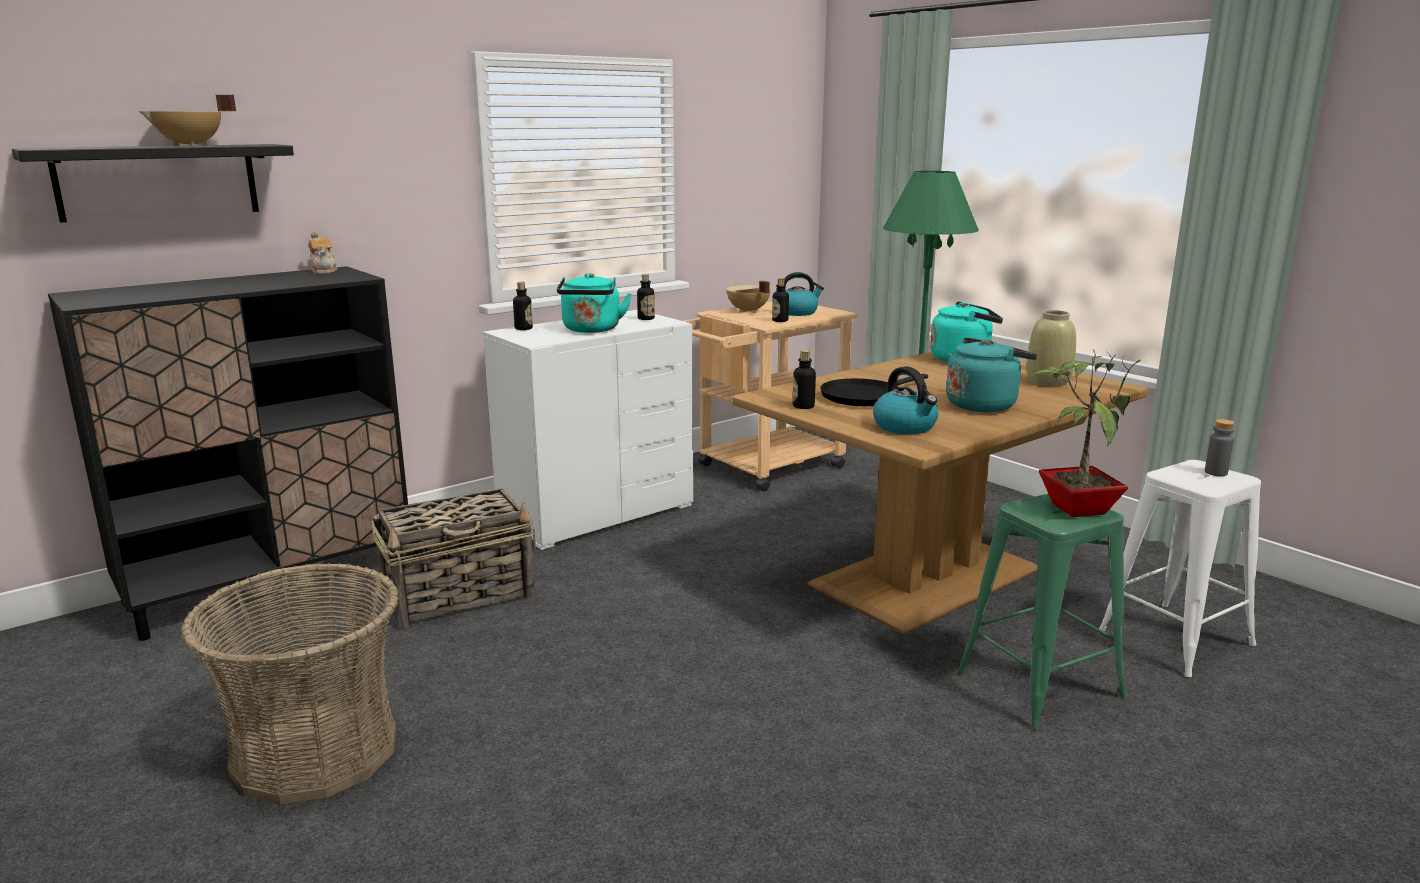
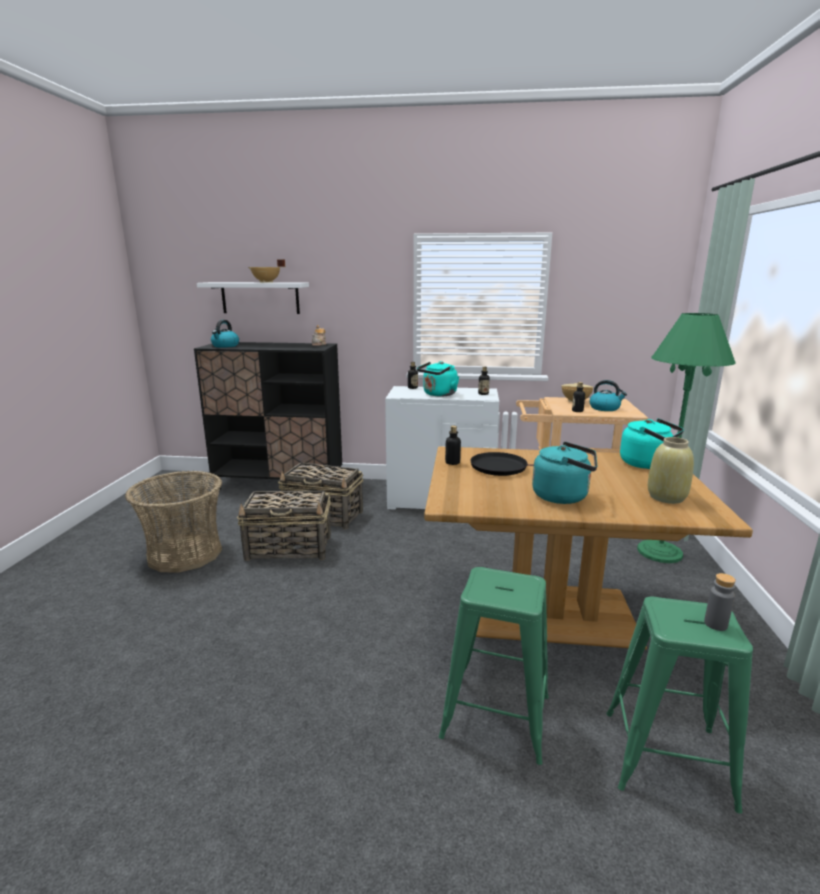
camera: 45 degrees right, 0 degrees up
black shelf [12,144,294,223] -> white shelf [197,282,309,314]
kettle [873,366,938,434] -> kettle moved to [211,320,239,348]
potted plant [1029,349,1142,517] -> none
white stool [1099,460,1261,677] -> green stool [606,597,753,813]
none -> basket [237,491,331,561]

